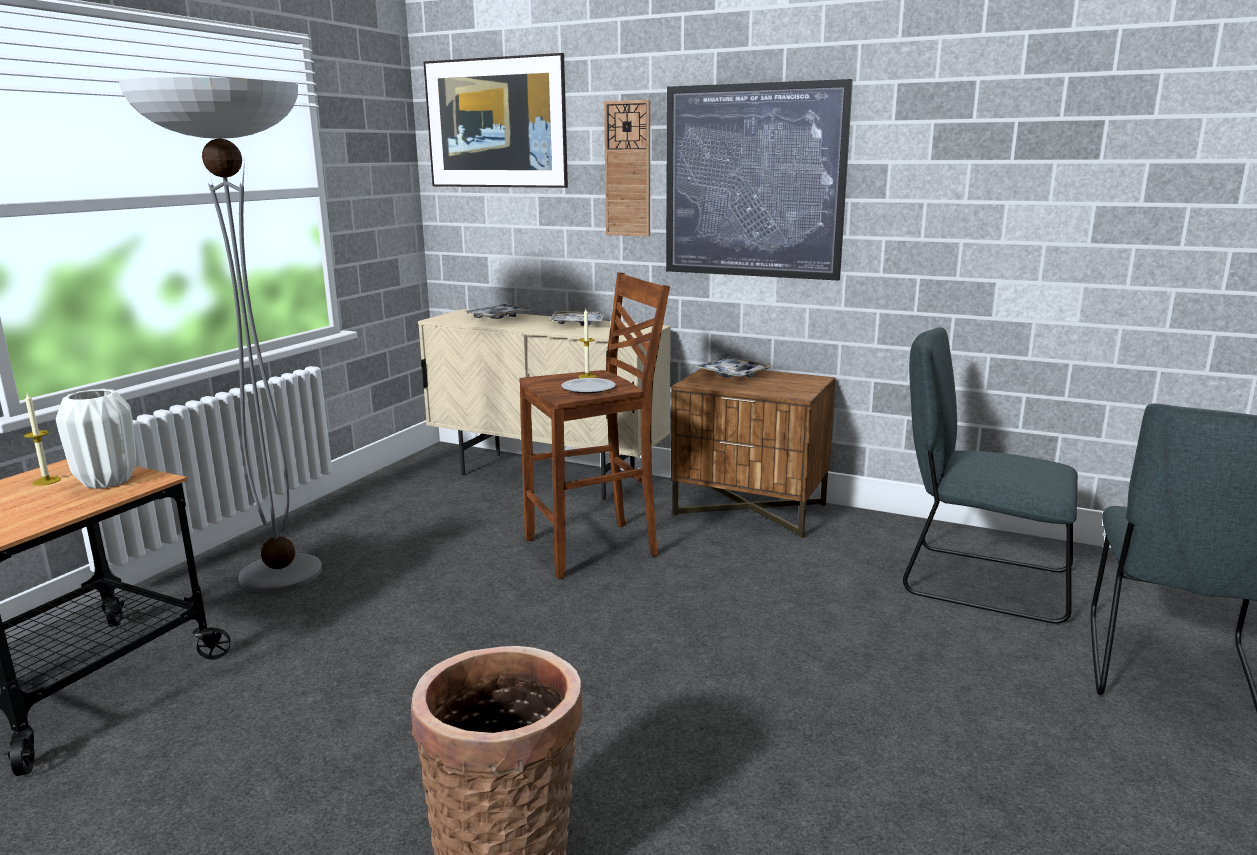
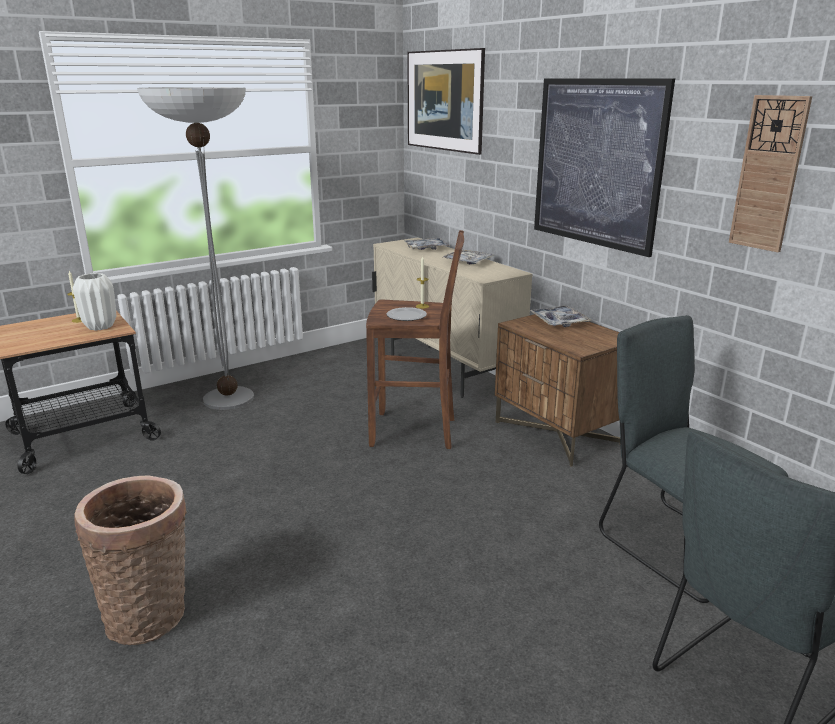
camera: 30 degrees right, 5 degrees up
wall clock [604,100,650,237] -> wall clock moved to [729,95,812,252]

